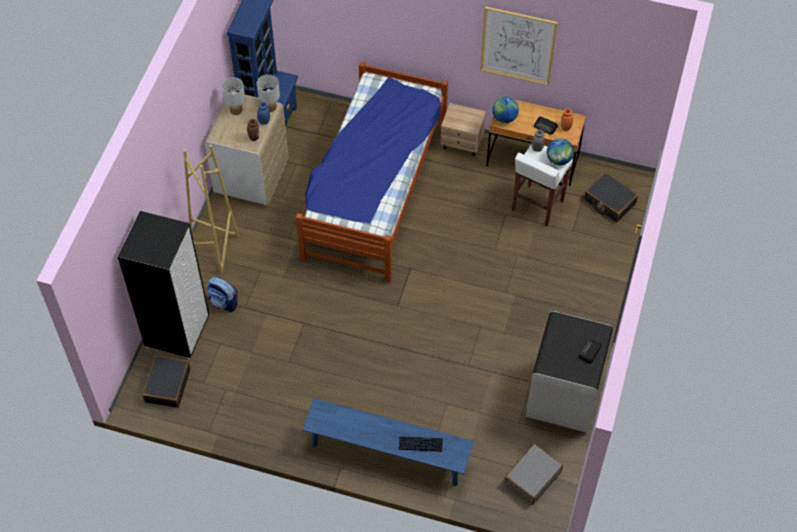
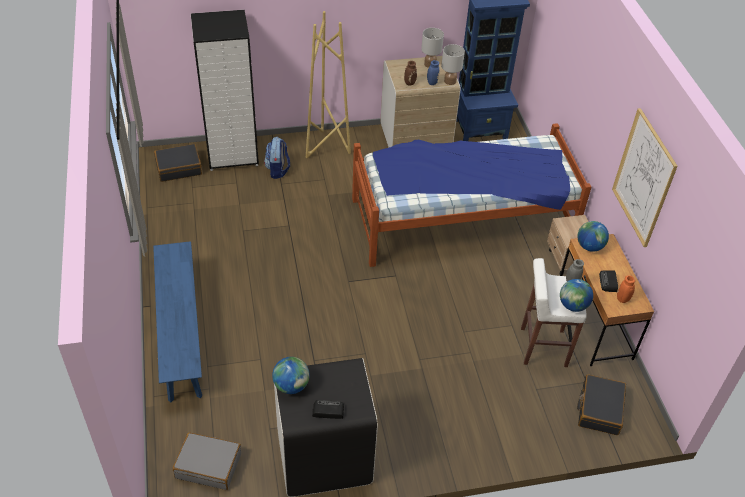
camera: 60 degrees right, 10 degrees down
keyboard [399,436,443,452] -> none
none -> globe [272,357,310,394]

